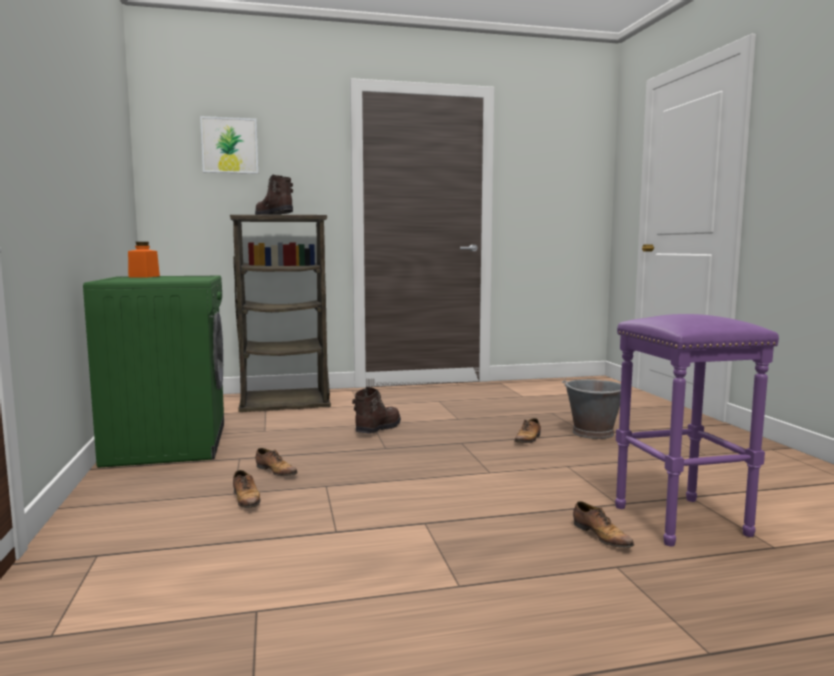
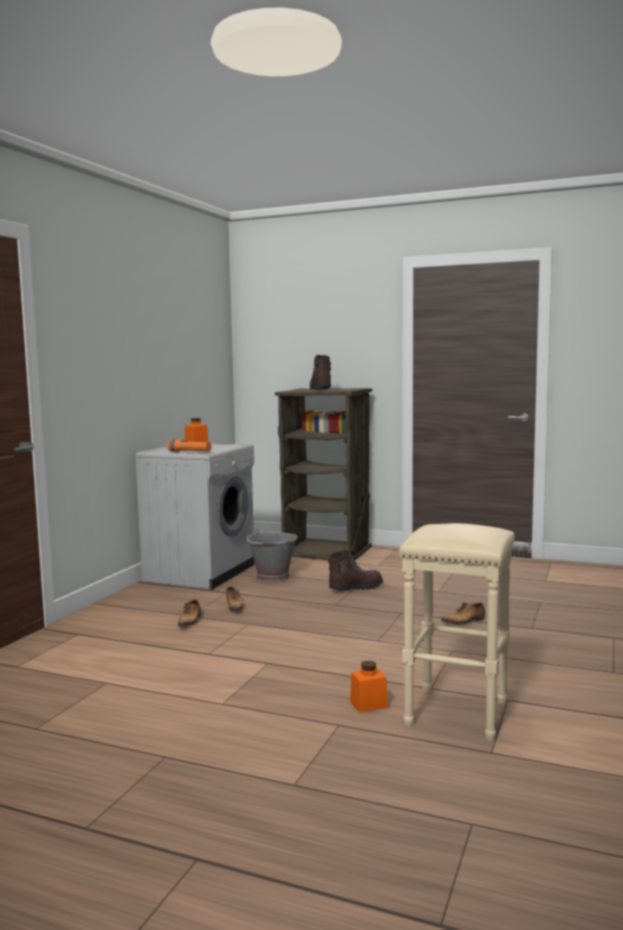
camera: 35 degrees right, 0 degrees up
green washing machine [83,276,224,468] -> white washing machine [136,443,254,590]
picture [200,116,258,174] -> none
grey bucket [562,379,621,439] -> grey bucket moved to [247,529,298,582]
shoe [573,501,634,548] -> orange jar [350,661,388,713]
purple stool [615,314,779,546] -> beige stool [399,523,515,741]
none -> orange flashlight [168,439,212,452]

